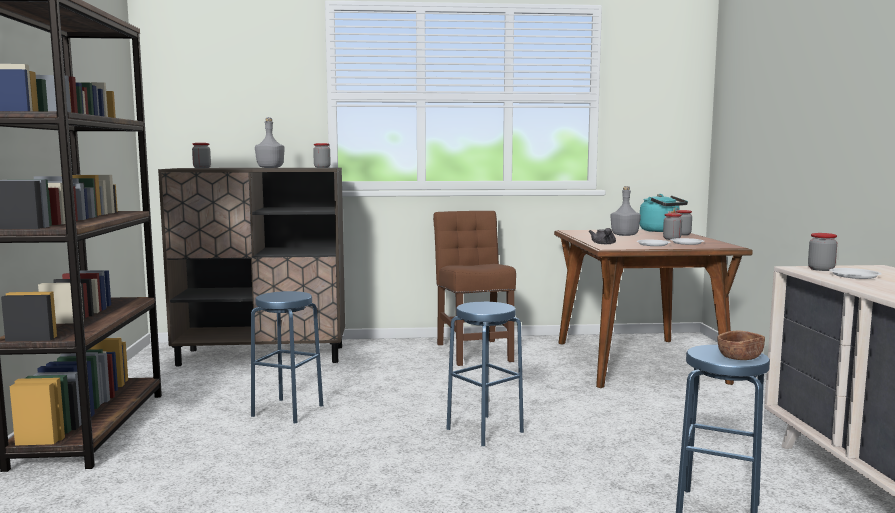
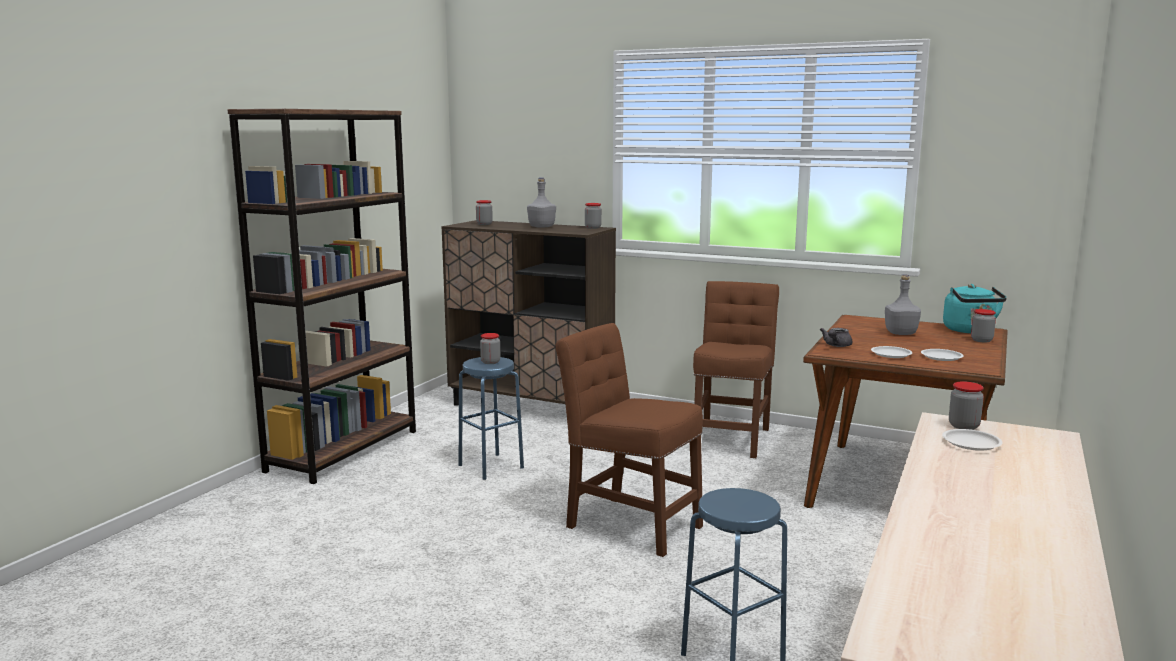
camera: 30 degrees right, 5 degrees up
blue stool [446,302,524,446] -> brown chair [555,323,703,557]
jar [663,213,682,240] -> jar moved to [480,333,500,364]
brown bowl [717,331,765,360] -> none

